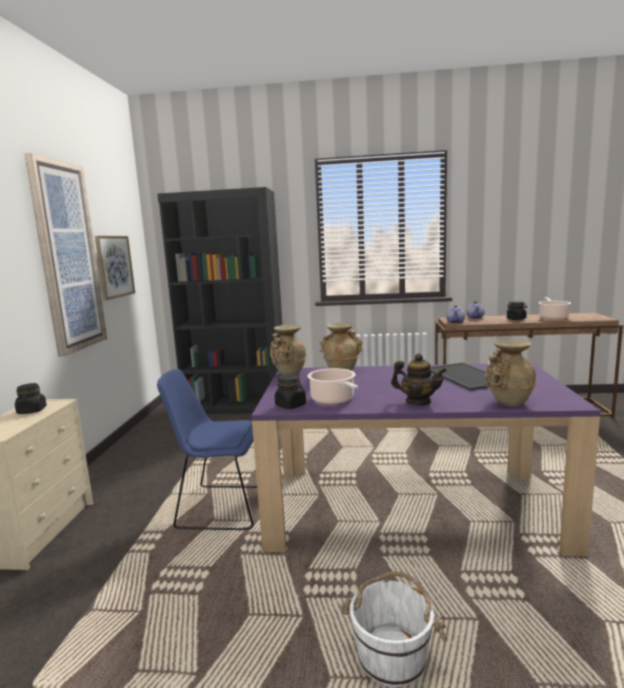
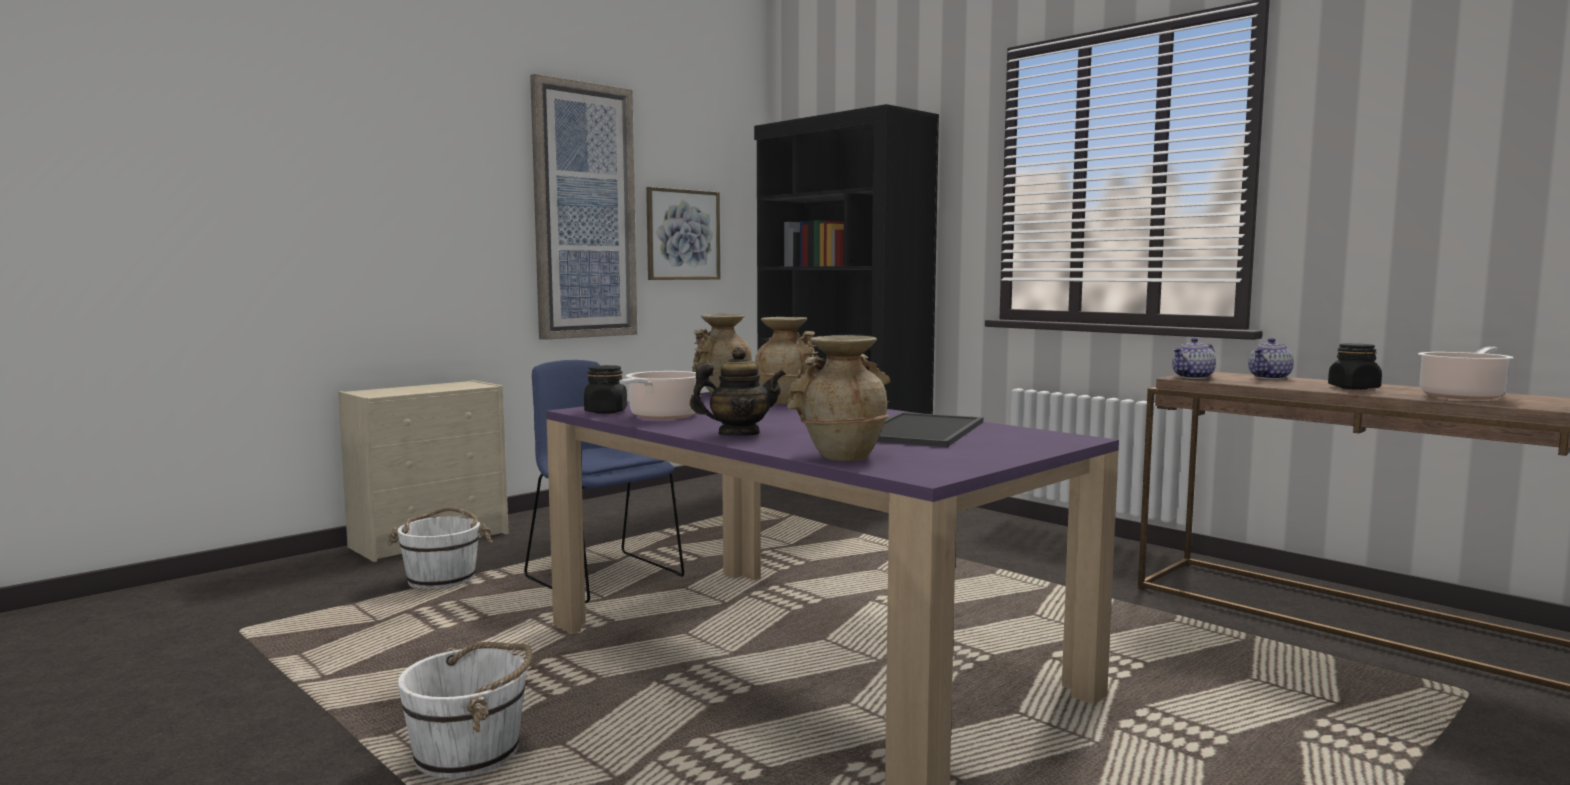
camera: 40 degrees right, 5 degrees down
black jar [15,383,47,414] -> none
teapot [391,353,447,405] -> teapot turned 75 degrees counterclockwise [690,347,786,436]
none -> white bucket [387,507,493,589]

